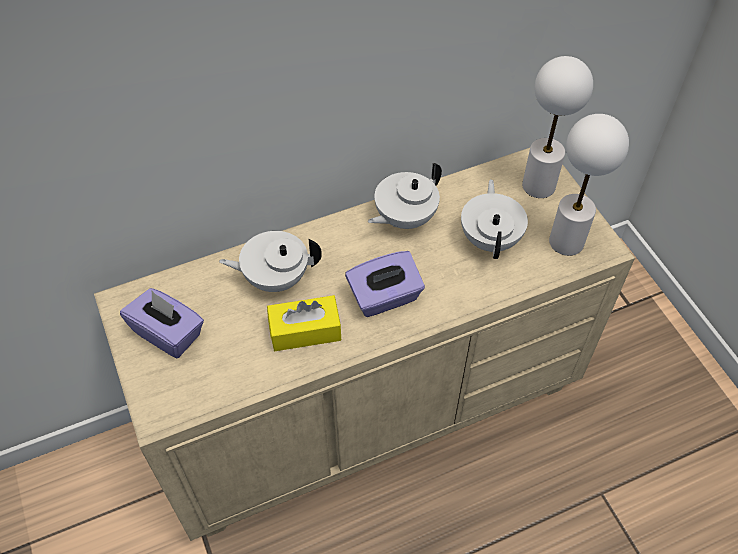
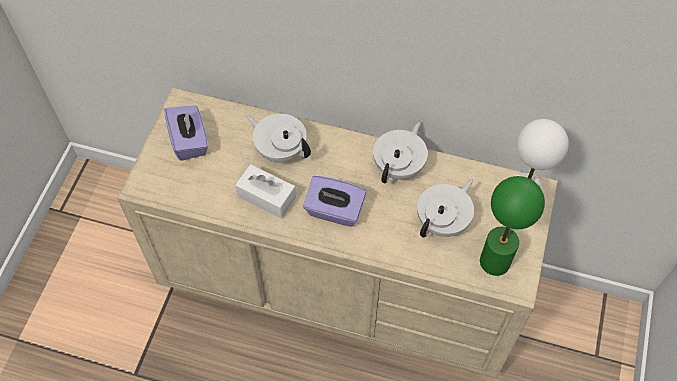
camera: 40 degrees right, 5 degrees up
yellow tissue box [267,295,341,351] -> white tissue box [235,164,296,219]
white teapot [368,163,442,229] -> white teapot turned 120 degrees clockwise [373,121,428,183]
white table lamp [549,114,629,256] -> green table lamp [480,176,545,276]

